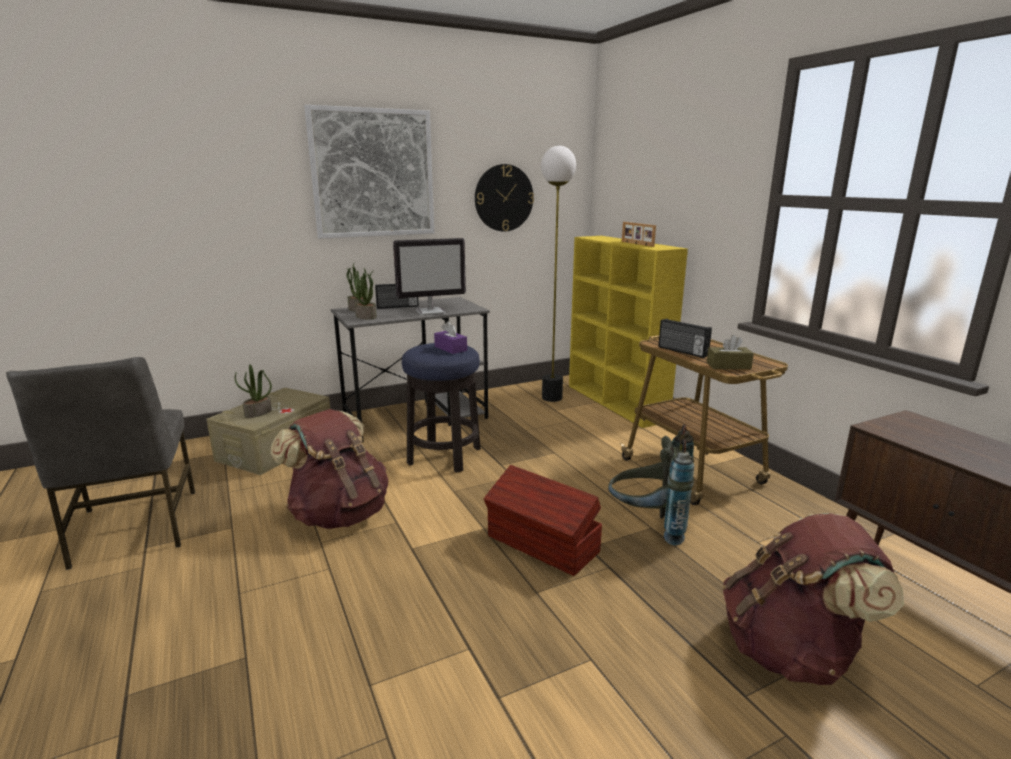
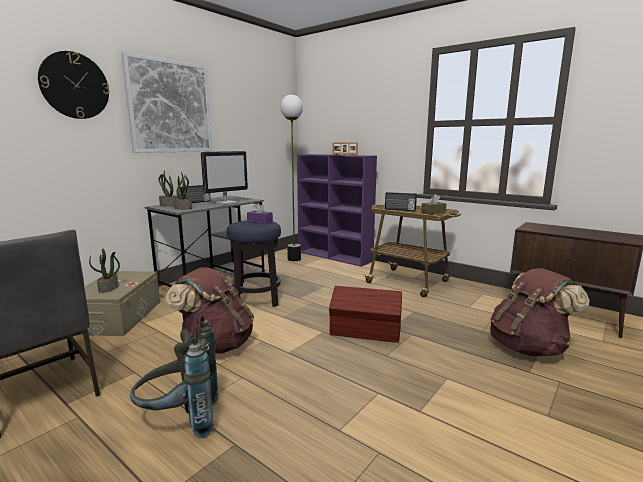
camera: 25 degrees left, 5 degrees down
wall clock [475,164,534,232] -> wall clock moved to [38,51,110,119]
yellow bookcase [569,236,688,428] -> purple bookcase [297,154,377,267]
grey backpack [608,425,694,546] -> grey backpack moved to [130,315,219,438]

